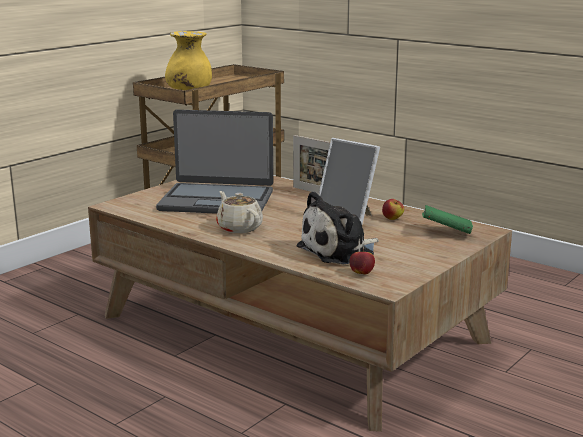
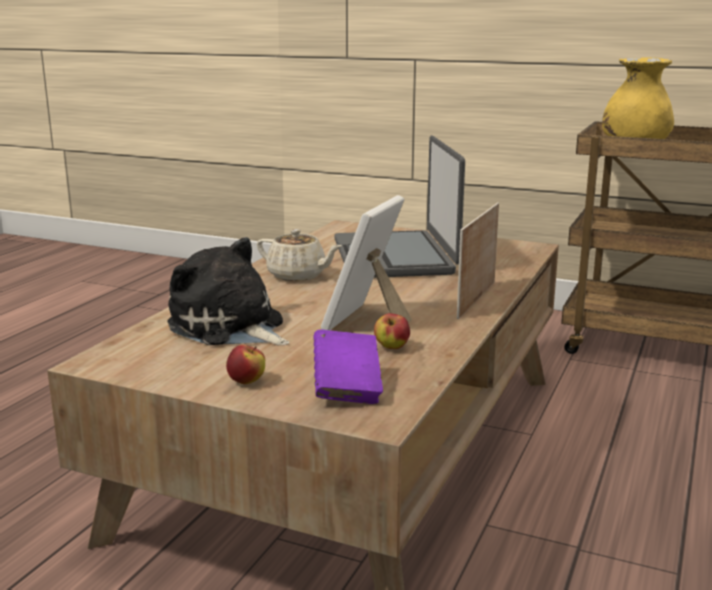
camera: 75 degrees right, 0 degrees up
beige teapot [216,191,263,233] -> beige teapot turned 75 degrees clockwise [257,229,342,281]
apple [349,248,375,275] -> apple moved to [226,345,265,384]
green book [422,205,473,234] -> purple book [313,330,383,404]

